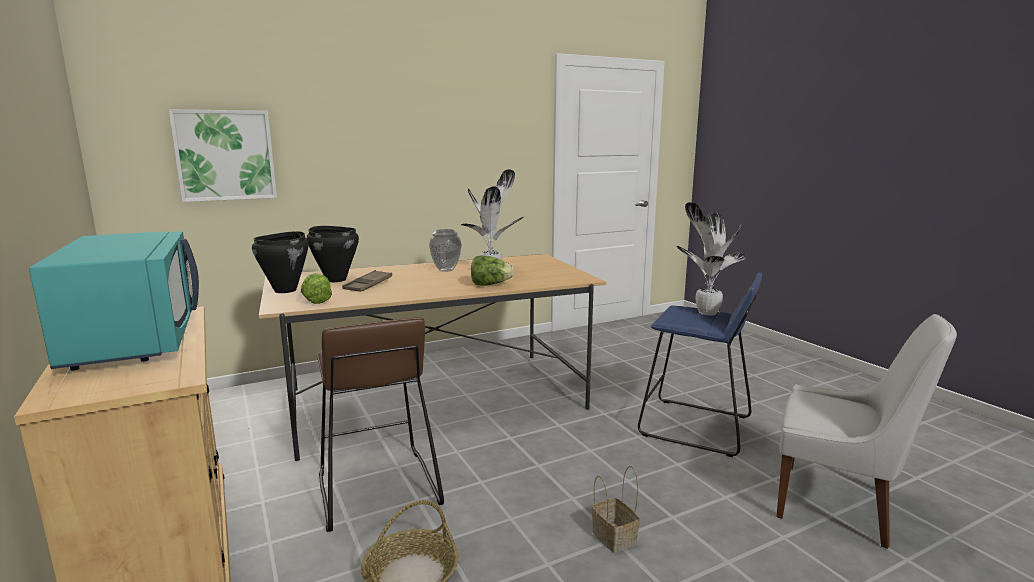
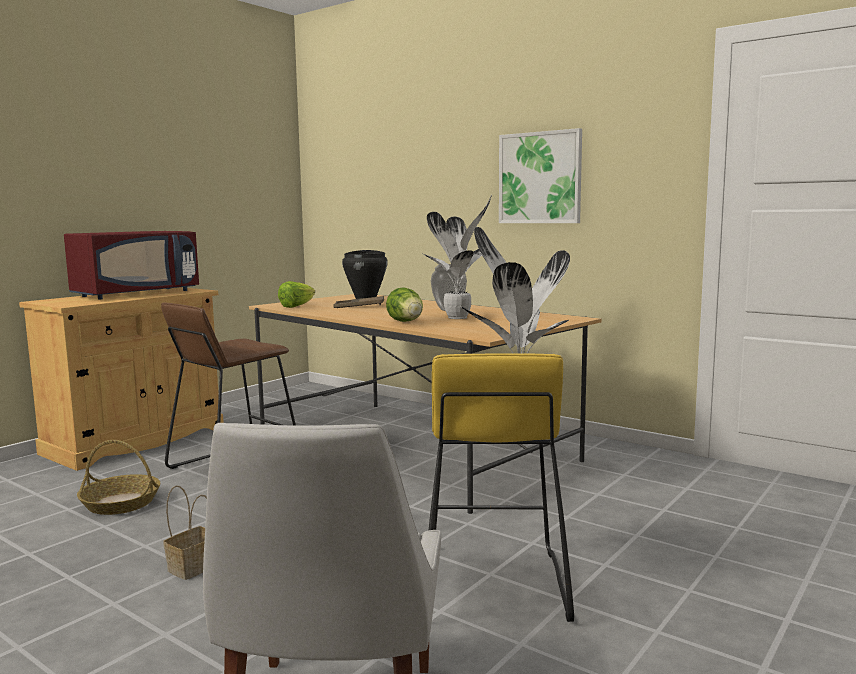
camera: 65 degrees right, 5 degrees down
turquoise microwave [29,231,199,371] -> red microwave [64,231,199,300]
picture [169,109,277,202] -> picture moved to [499,128,582,223]
black cooking pot [252,231,309,293] -> none
blue stool [638,272,762,457] -> yellow stool [429,353,574,622]

